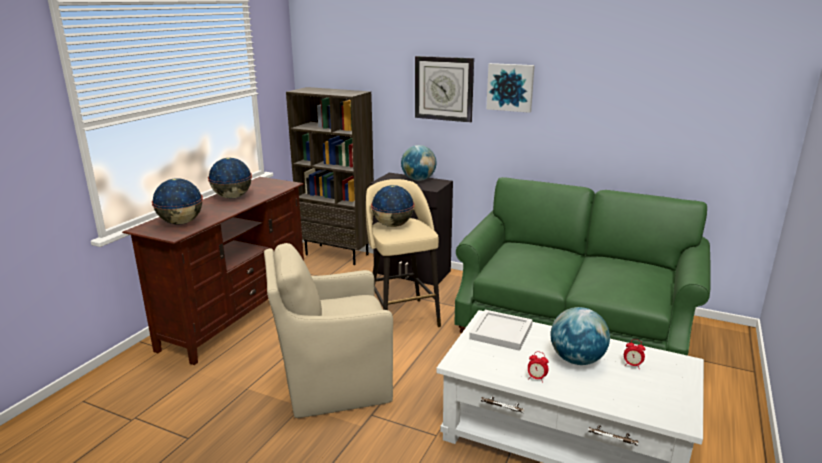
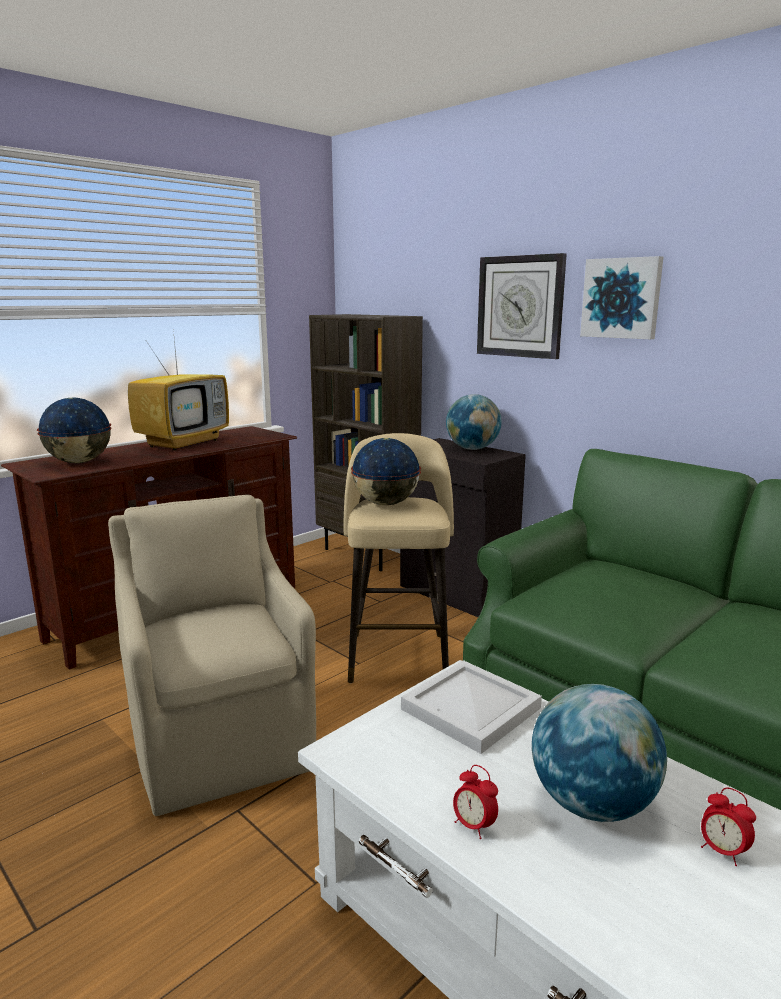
camera: 20 degrees right, 5 degrees down
globe [208,158,252,199] -> television [128,330,229,451]
beige armchair [264,243,393,418] -> beige armchair turned 60 degrees clockwise [108,495,316,816]

